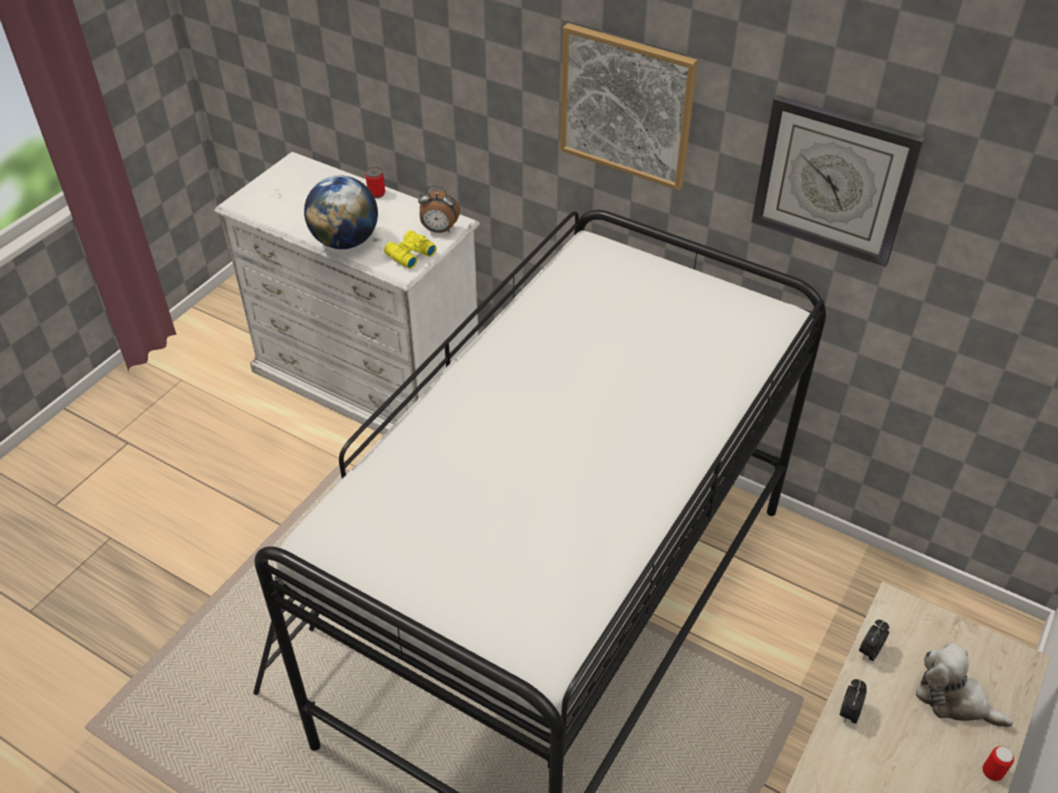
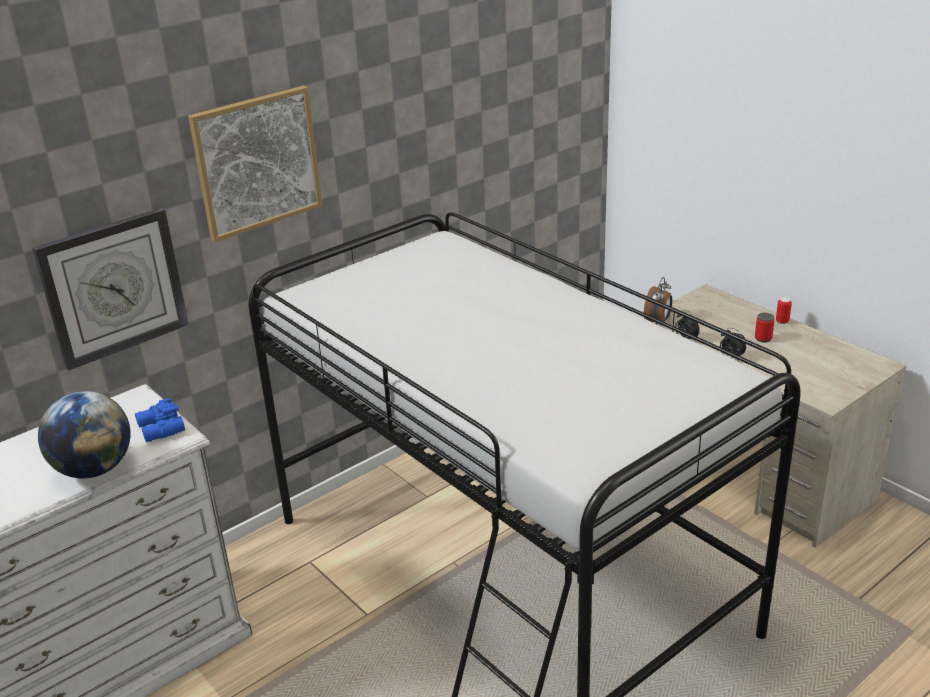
camera: 70 degrees left, 15 degrees down
can [365,167,385,198] -> can moved to [755,313,775,343]
yellow binoculars [384,230,437,269] -> blue binoculars [135,398,185,442]
alarm clock [418,186,460,233] -> alarm clock moved to [644,277,672,325]
wall clock [752,95,925,267] -> wall clock moved to [32,208,189,370]
plush toy [916,643,1013,727] -> none

